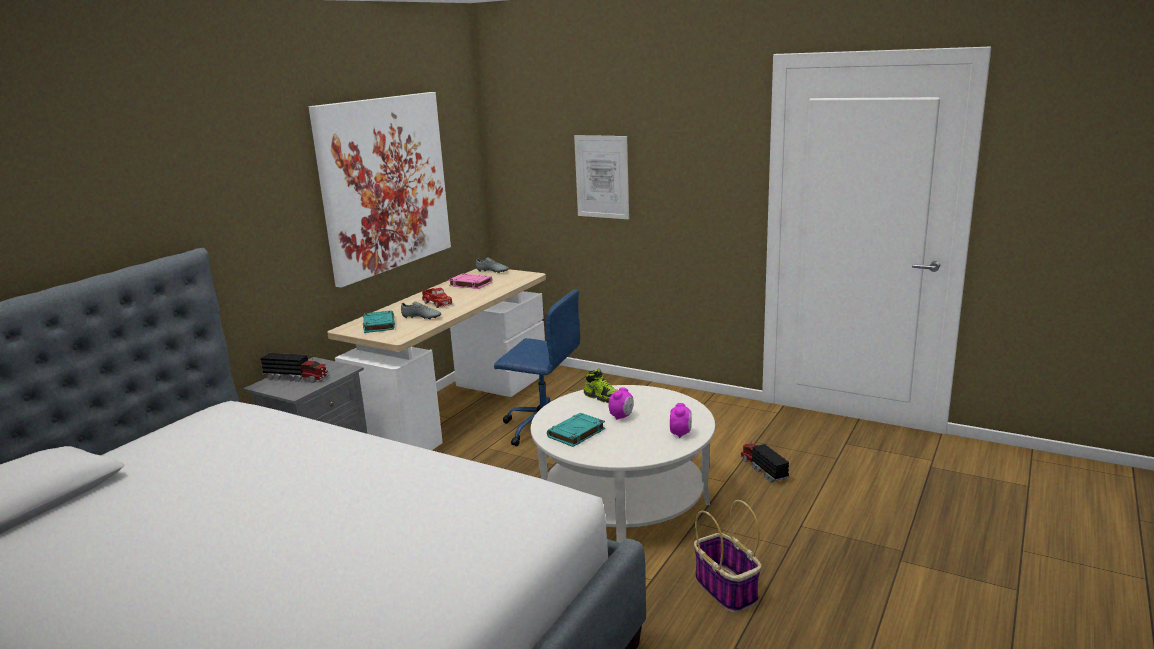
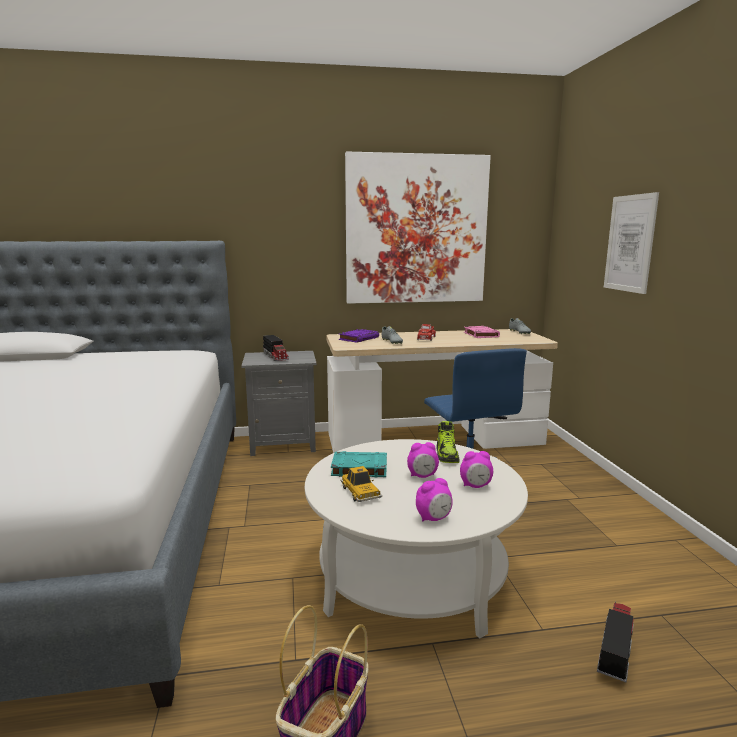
camera: 50 degrees right, 5 degrees down
turquoise book [363,310,395,333] -> purple book [339,329,379,343]
none -> toy car [340,466,382,502]
none -> alarm clock [460,451,493,488]

